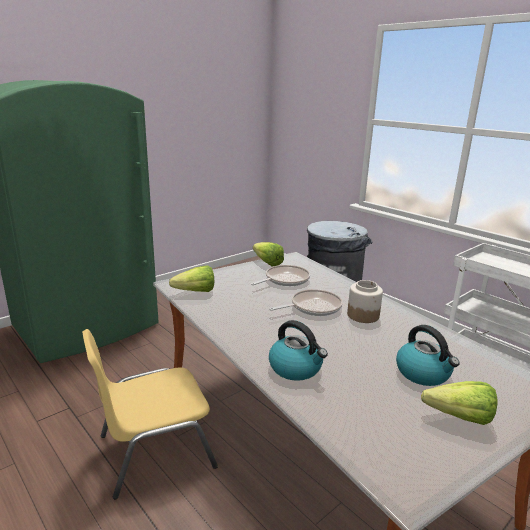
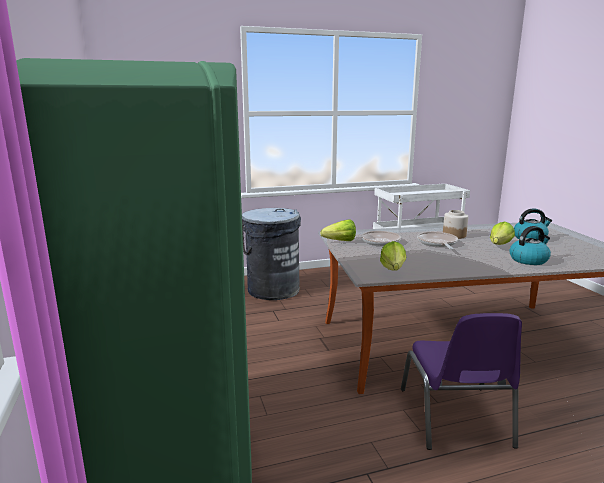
camera: 65 degrees left, 5 degrees down
yellow chair [82,329,218,499] -> purple chair [401,313,522,450]
lettuce [421,381,498,425] -> lettuce moved to [490,221,515,245]

